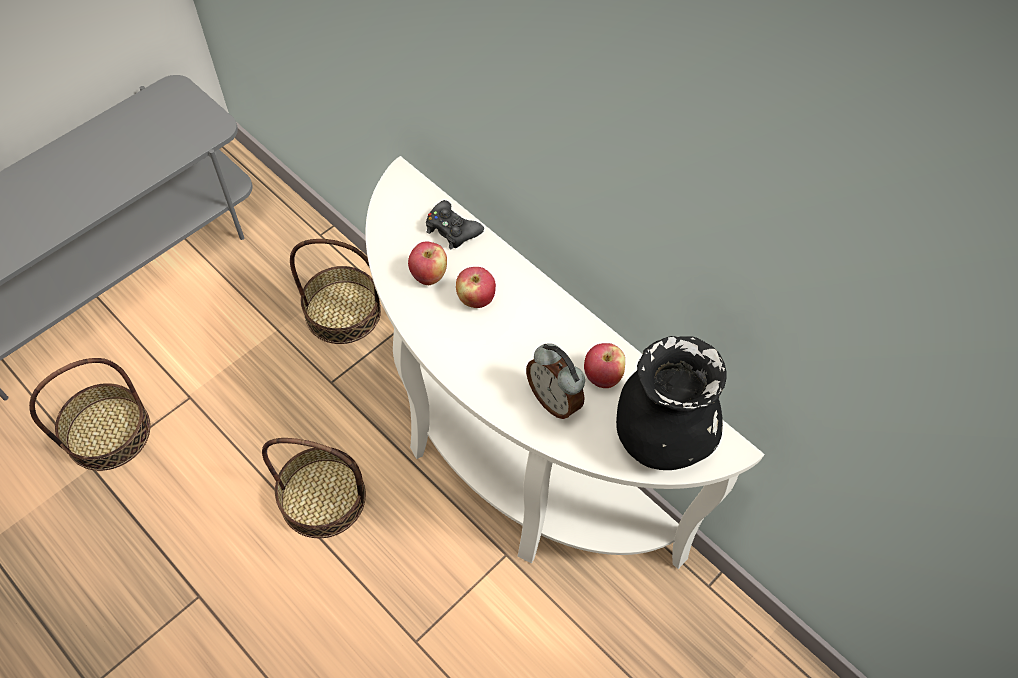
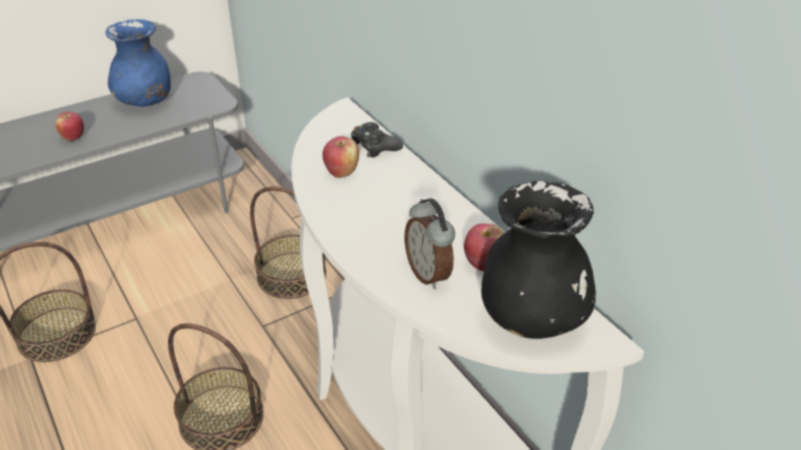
camera: 15 degrees right, 20 degrees down
apple [456,267,496,308] -> apple moved to [55,112,84,141]
none -> blue vase [106,19,171,107]

